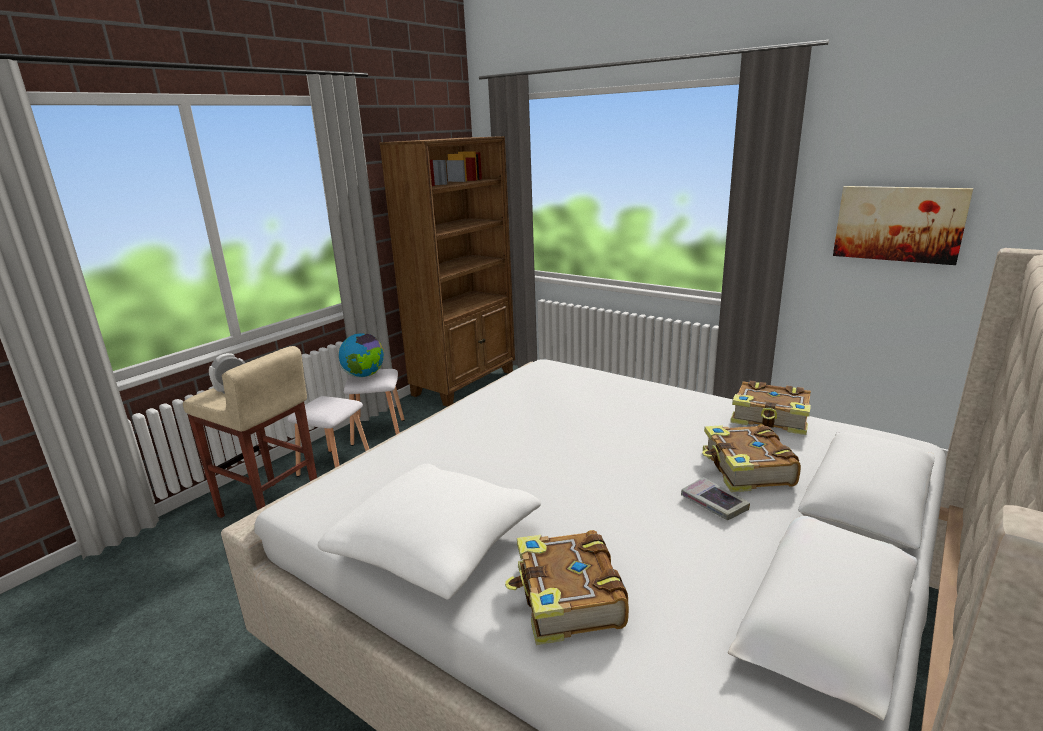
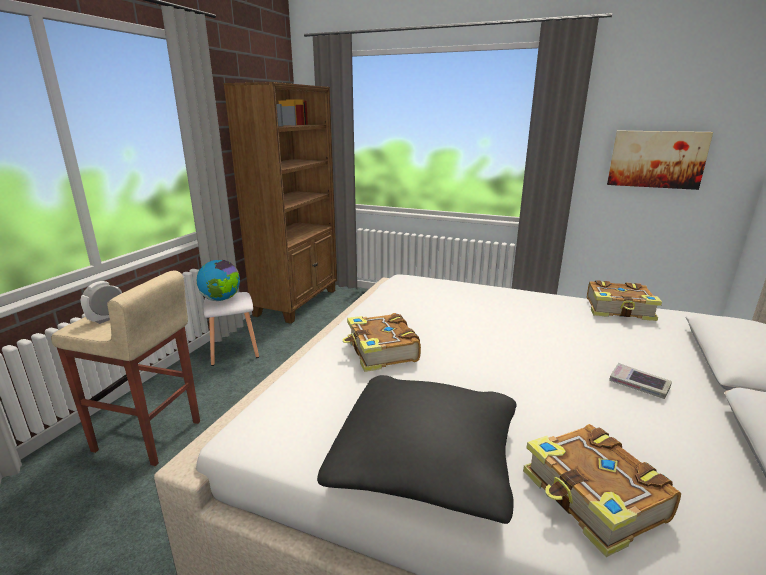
camera: 15 degrees left, 0 degrees up
white stool [287,396,369,477] -> none
white pillow [318,464,541,600] -> black pillow [317,375,517,524]
book [702,424,801,492] -> book moved to [342,313,421,372]

